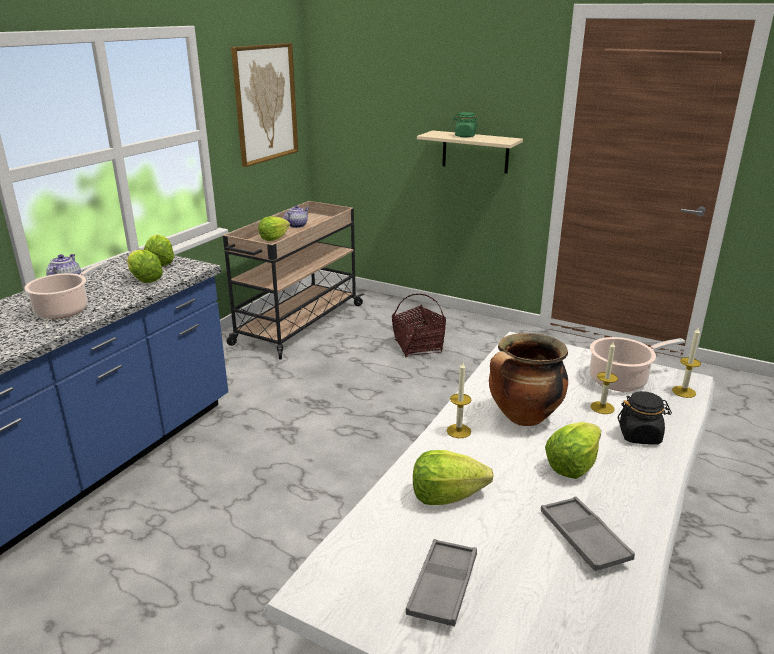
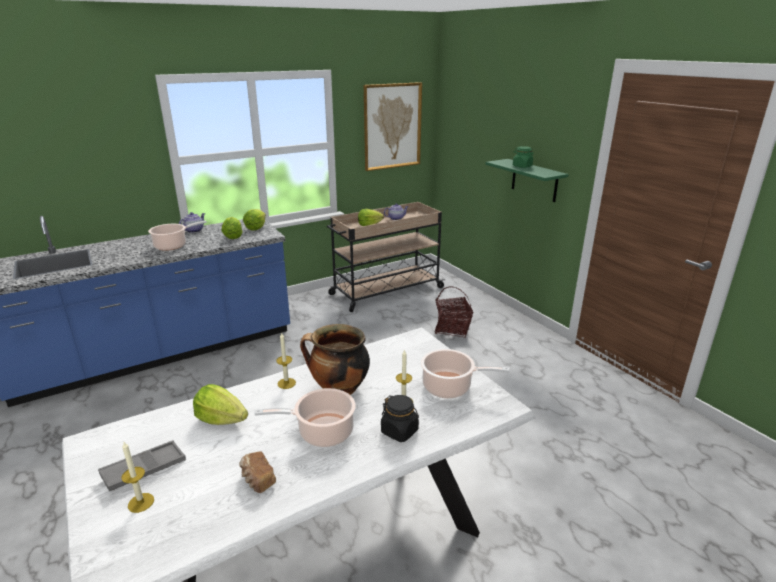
camera: 30 degrees right, 0 degrees up
beige shelf [417,130,523,174] -> green shelf [485,159,568,202]
grey tray [541,497,635,571] -> bread [240,451,276,493]
lettuce [545,422,601,479] -> cooking pot [255,388,356,447]
candle [672,328,701,398] -> candle moved to [122,442,154,513]

